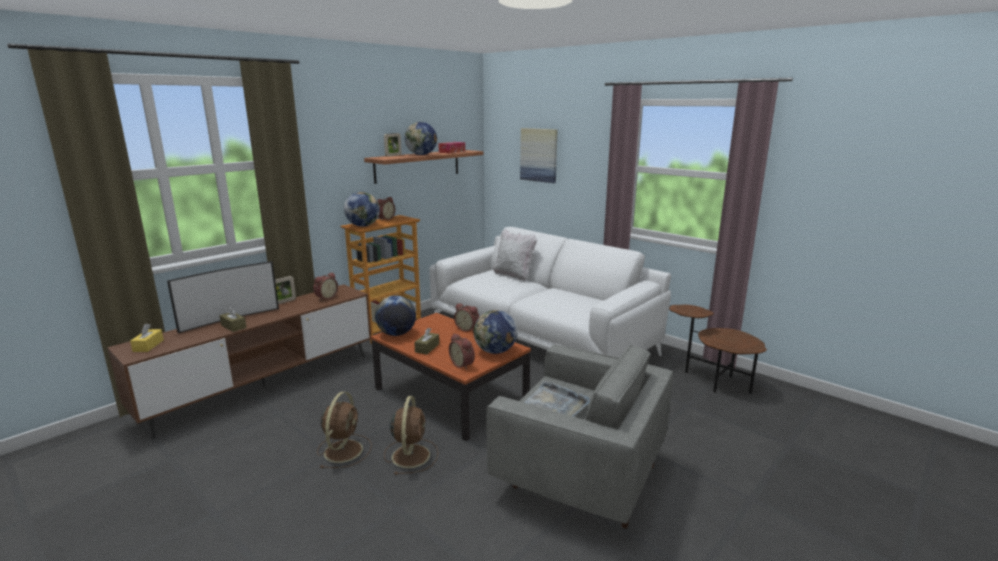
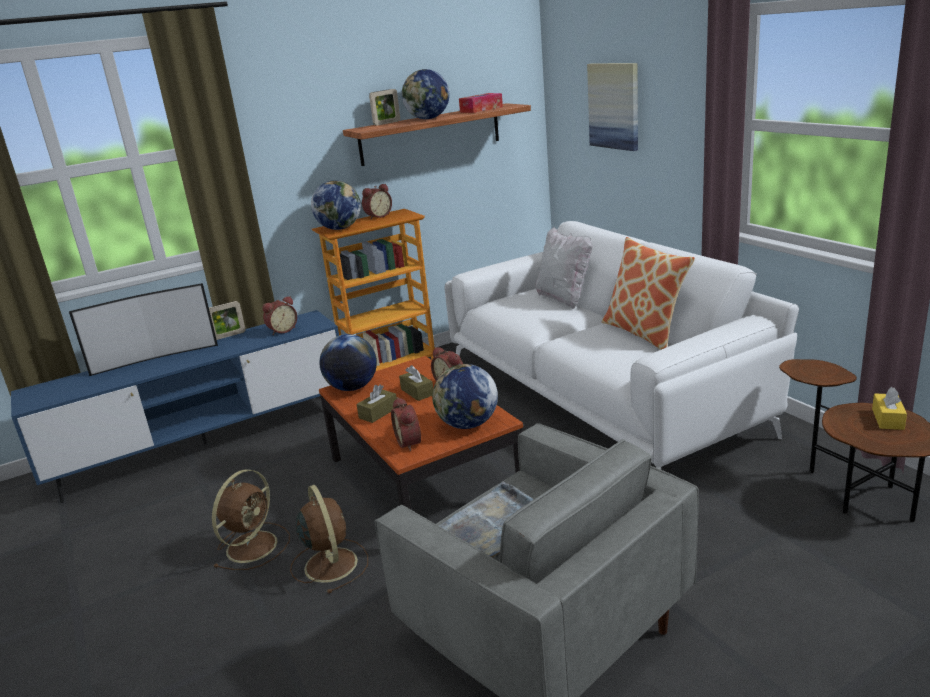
camera: 20 degrees right, 5 degrees up
brown tv stand [107,284,371,438] -> blue tv stand [11,310,339,503]
yellow tissue box [130,324,164,352] -> yellow tissue box moved to [872,387,907,430]
brown tissue box [219,306,247,332] -> brown tissue box moved to [399,365,433,401]
brown fan [384,396,438,475] -> brown fan turned 45 degrees counterclockwise [290,485,368,593]
none -> pillow [602,237,695,350]

